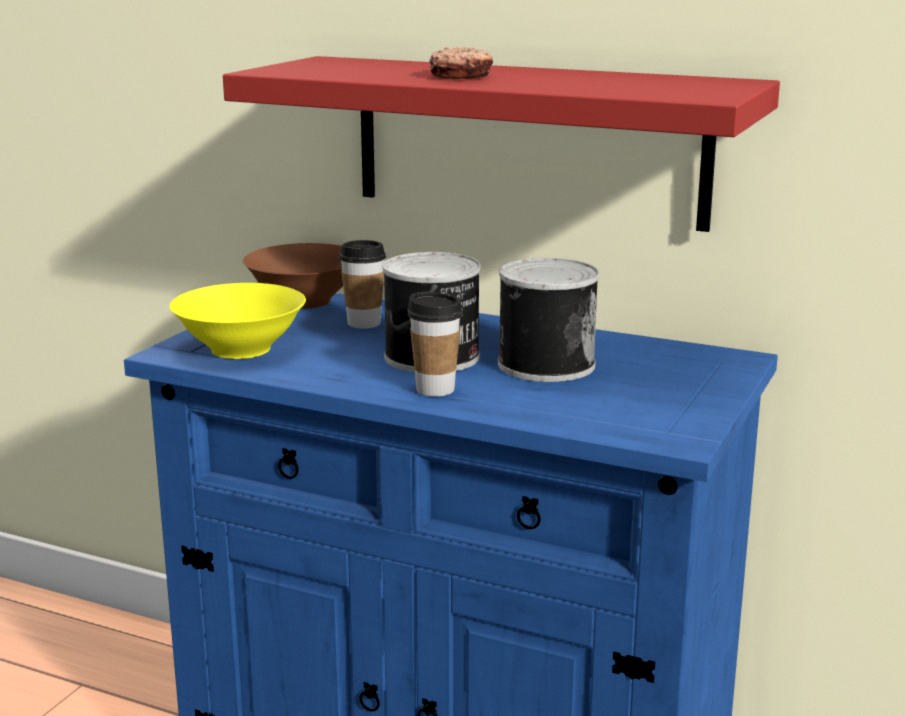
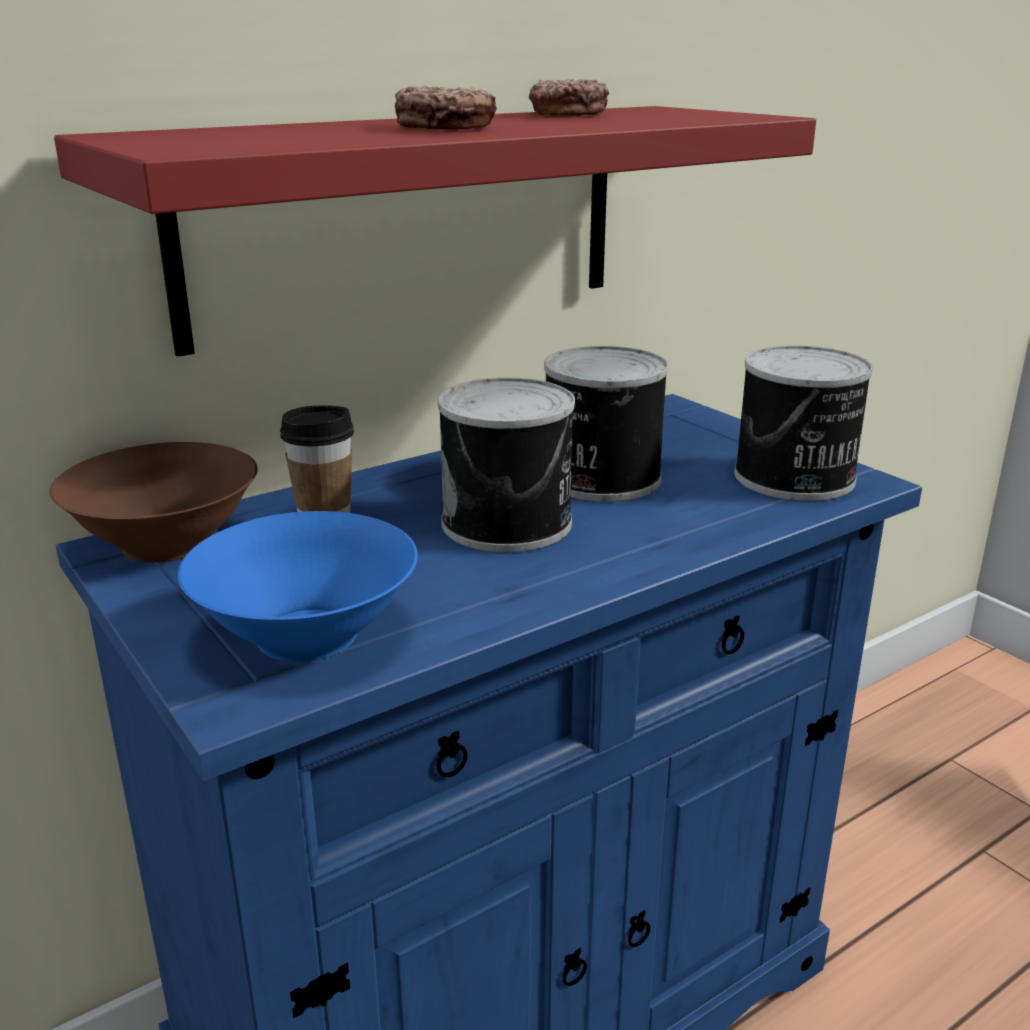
camera: 60 degrees left, 5 degrees up
yellow bowl [169,283,306,359] -> blue bowl [178,511,418,662]
cup [407,292,463,397] -> none
none -> donut [529,79,609,116]
none -> can [734,345,873,501]

